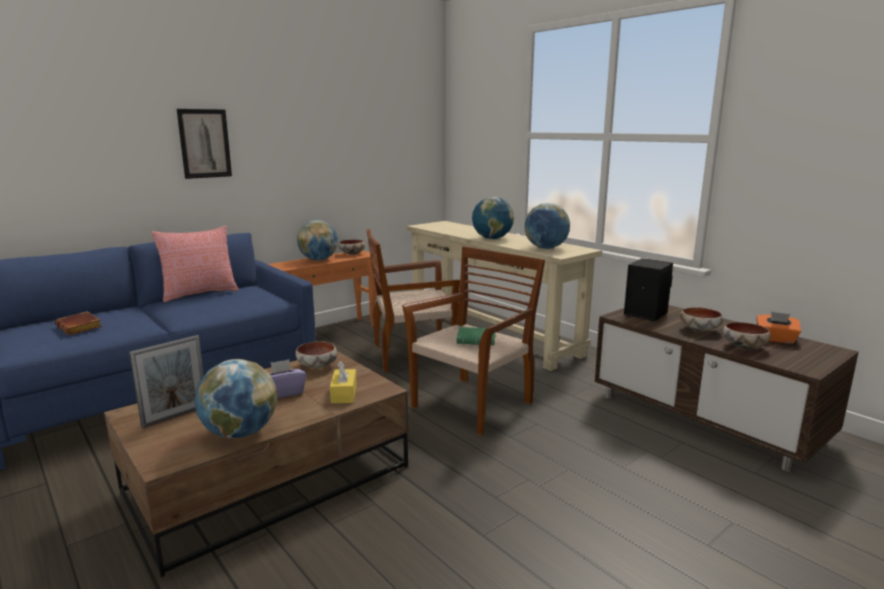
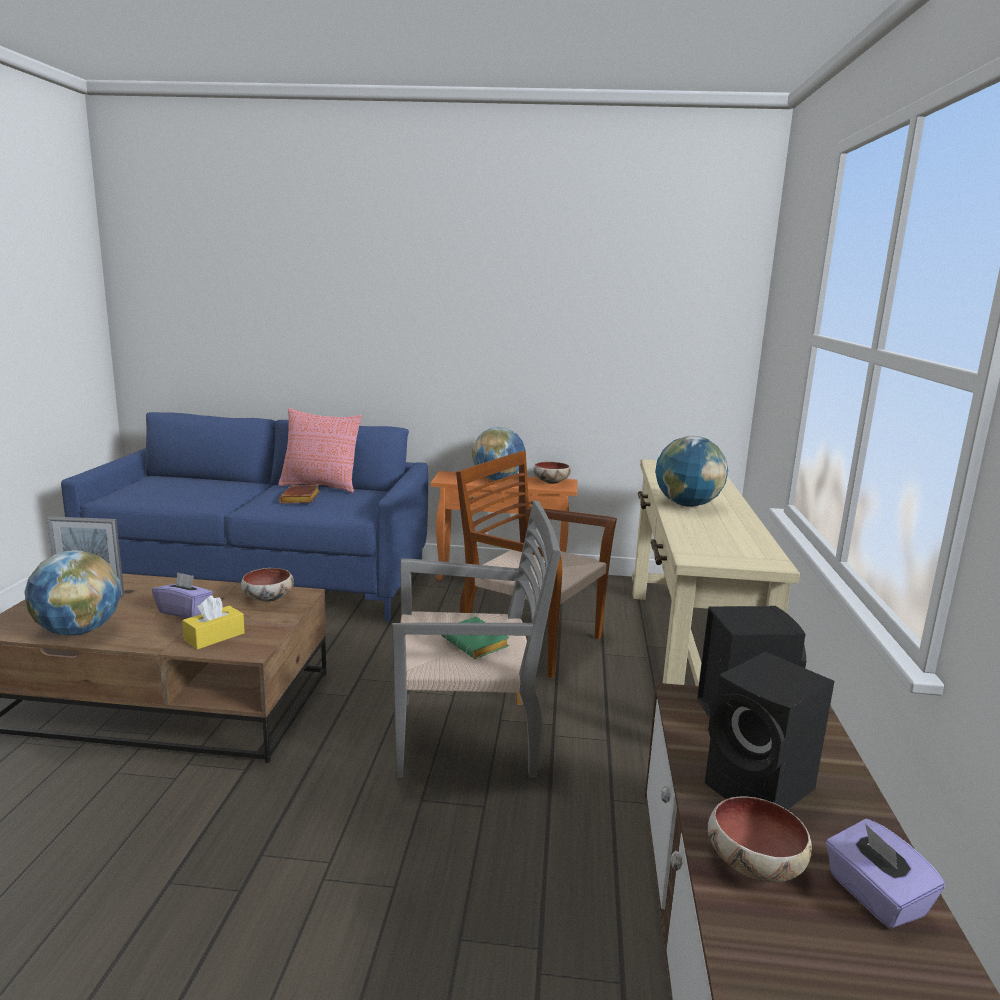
camera: 45 degrees right, 0 degrees up
brown book [55,311,102,335] -> brown book moved to [279,485,320,503]
picture [177,109,232,179] -> none
brown armchair [402,246,545,436] -> grey armchair [392,500,561,778]
globe [524,203,570,249] -> none
bowl [680,307,723,332] -> black speaker [705,652,834,810]
orange tissue box [756,312,801,344] -> purple tissue box [825,819,945,929]

